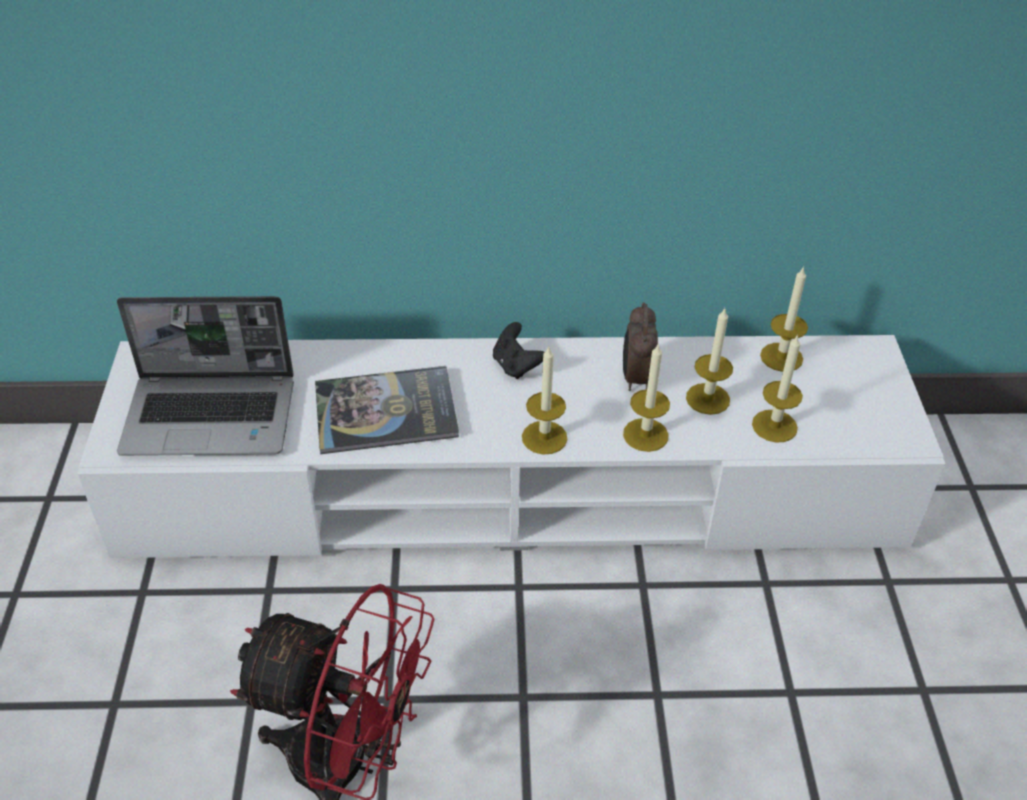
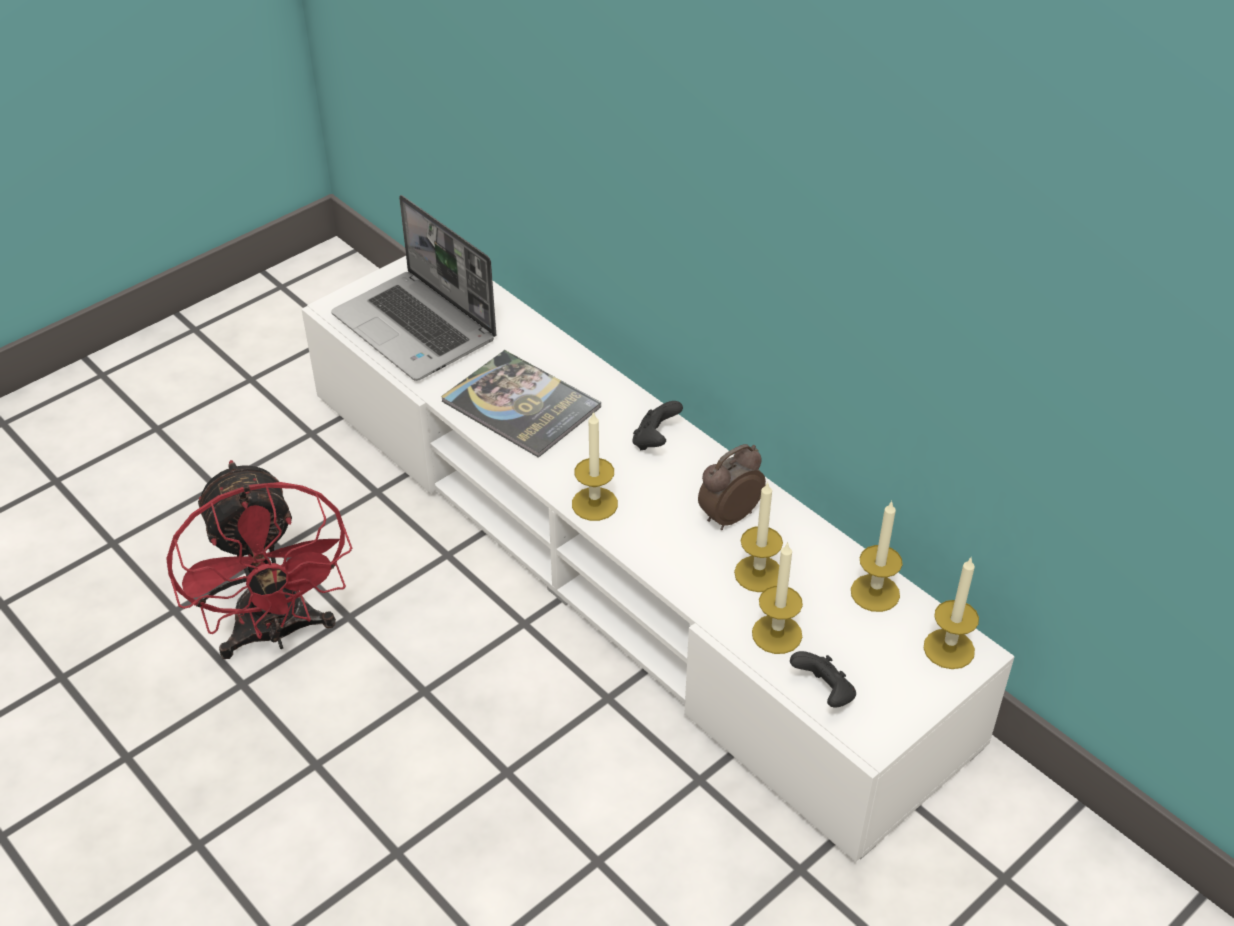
camera: 50 degrees right, 0 degrees up
candle [623,343,670,452] -> candle moved to [924,558,979,669]
none -> black game controller [790,651,856,708]

